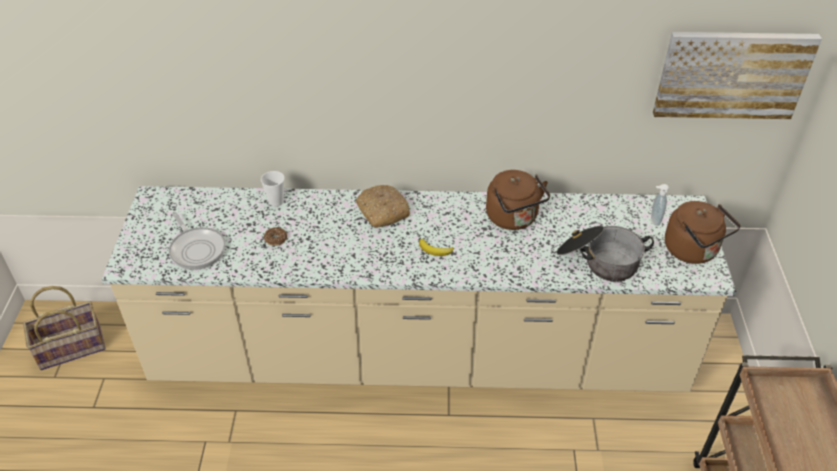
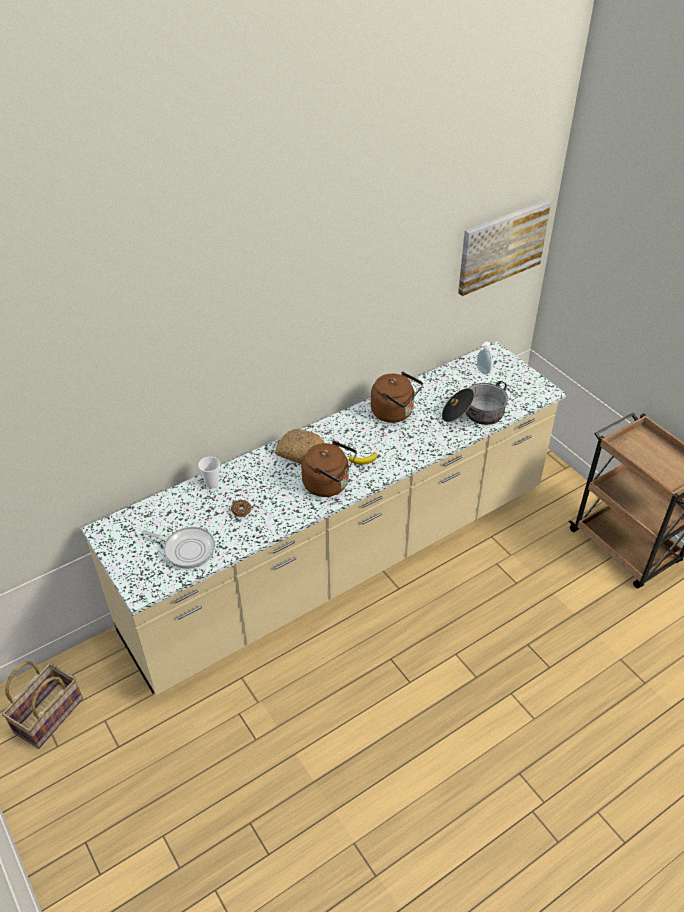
camera: 35 degrees left, 0 degrees up
brown kettle [665,201,740,264] -> brown kettle moved to [301,440,357,497]

